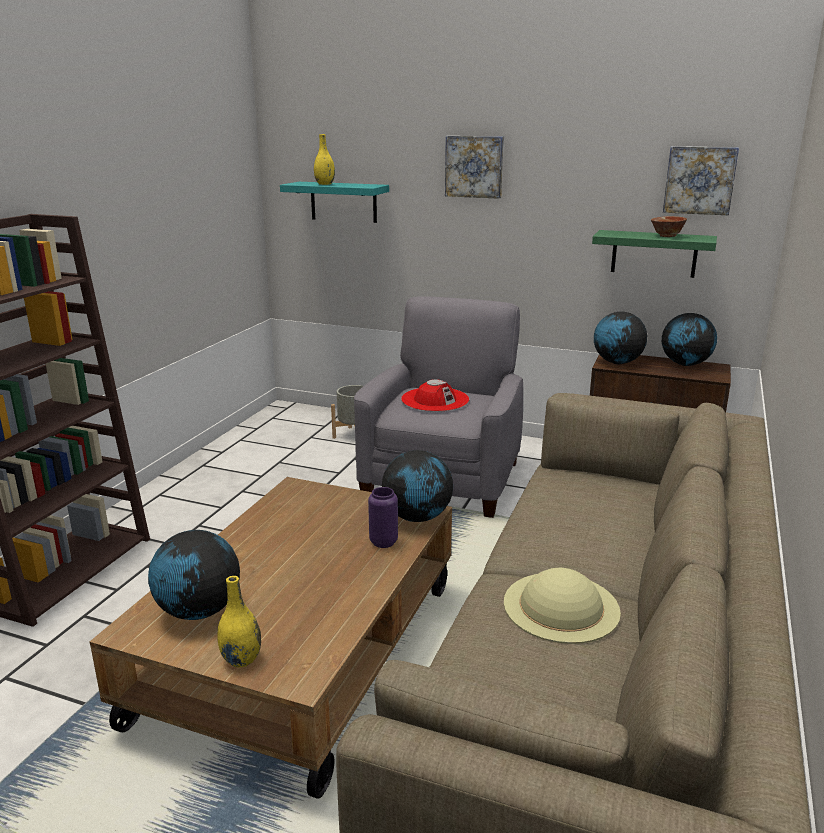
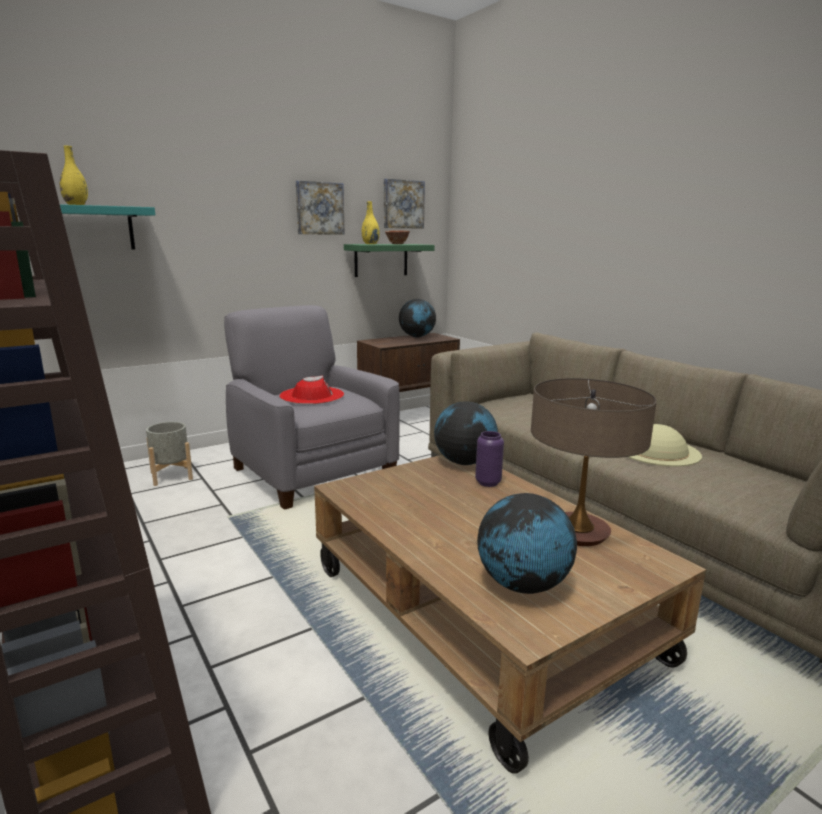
camera: 55 degrees left, 5 degrees down
yellow vase [217,576,261,667] -> yellow vase moved to [362,201,380,244]
picture [445,136,504,199] -> picture moved to [296,181,344,235]
globe [594,312,647,364] -> none
none -> table lamp [531,378,657,546]

